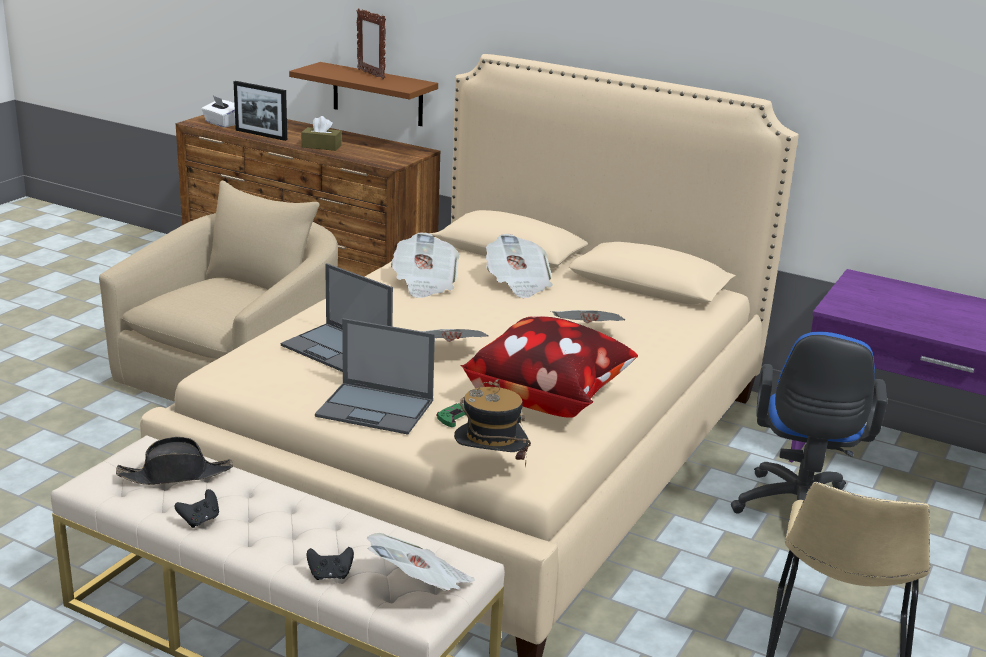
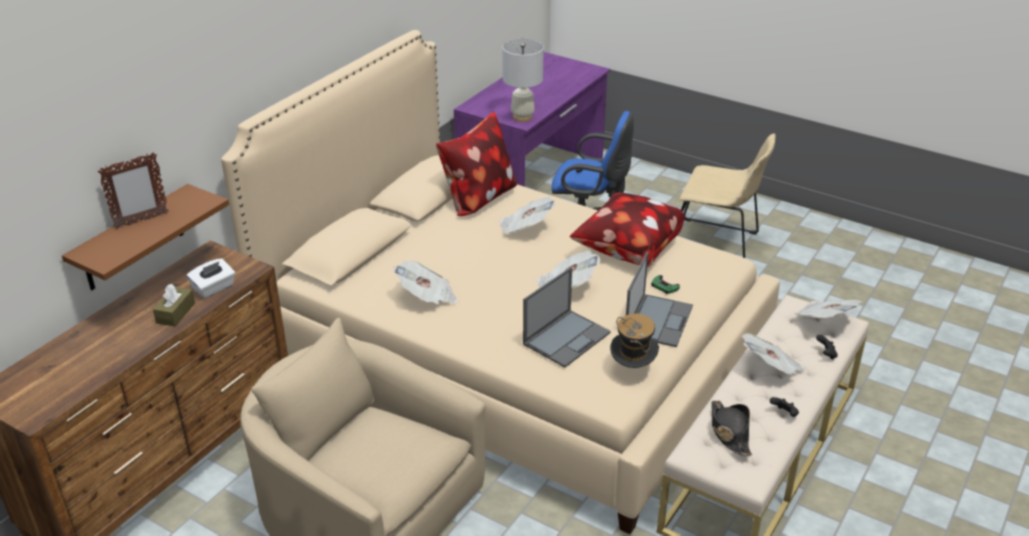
camera: 85 degrees left, 10 degrees up
white tissue box [202,96,235,128] -> white tissue box moved to [187,258,235,298]
picture frame [234,81,287,141] -> none
hat [454,379,531,467] -> hat moved to [610,313,659,368]
newspaper [486,234,553,299] -> newspaper moved to [742,333,806,375]
none -> pillow [436,112,517,216]
none -> white table lamp [502,39,544,122]

